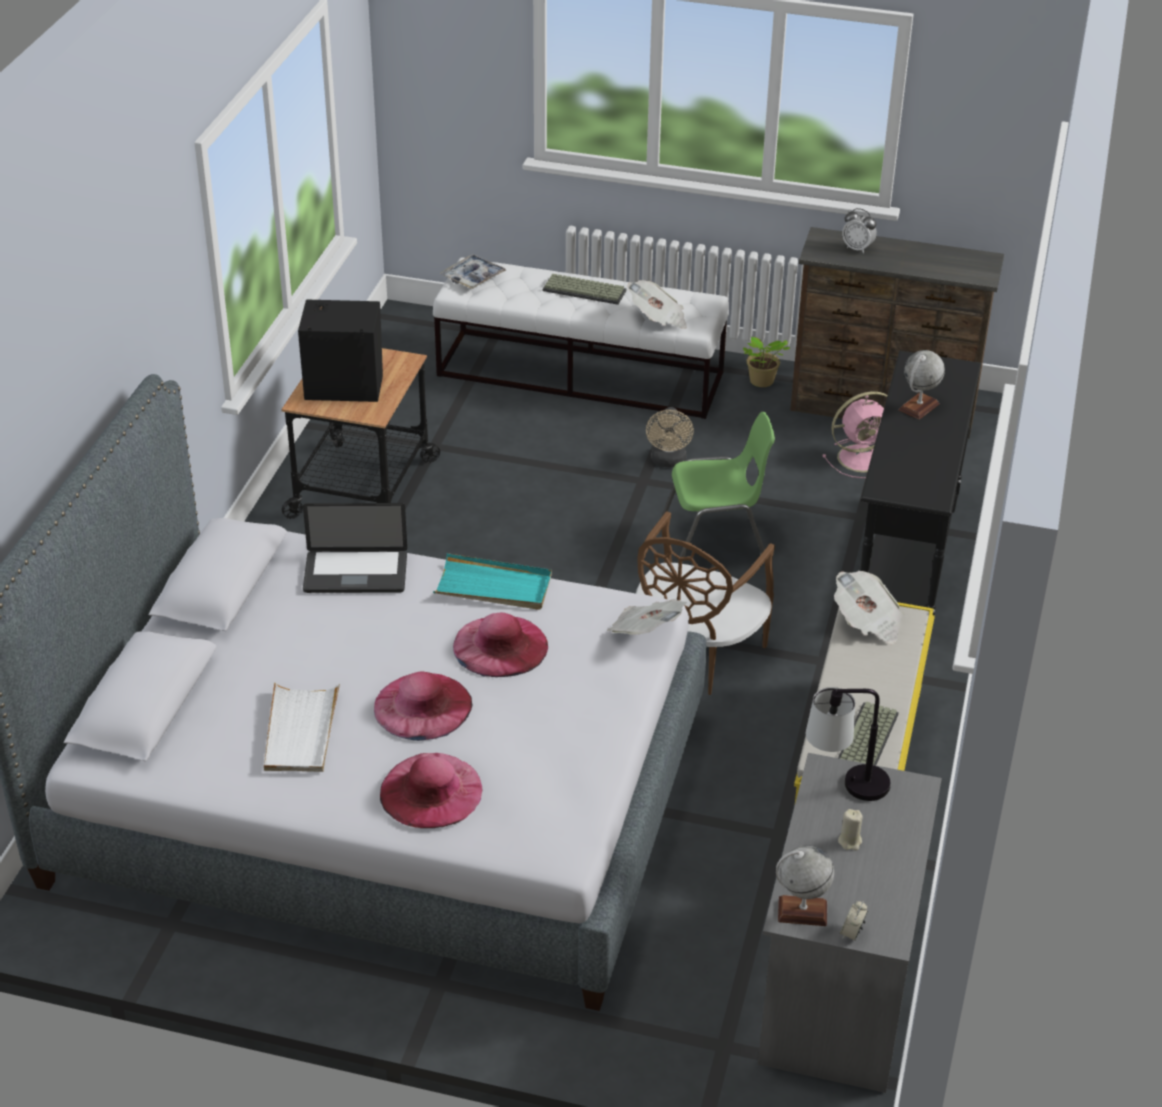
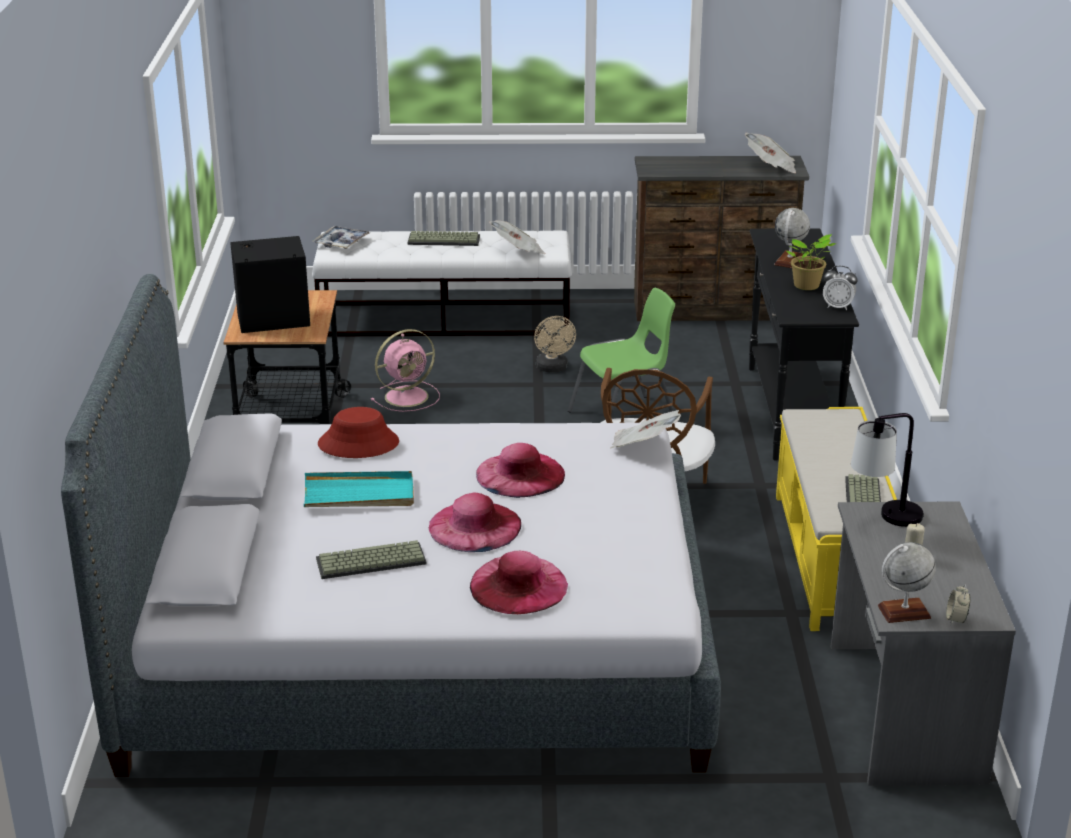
camera: 15 degrees left, 10 degrees down
white tray [264,682,340,772] -> keyboard [316,540,427,579]
laptop [303,503,407,593] -> red hat [318,407,399,458]
turquoise tray [433,553,552,610] -> turquoise tray moved to [304,471,414,507]
potted plant [743,337,790,387] -> potted plant moved to [786,234,836,290]
pink fan [822,391,887,478] -> pink fan moved to [371,329,440,412]
newspaper [834,571,905,644] -> newspaper moved to [745,133,796,173]
alarm clock [842,208,877,253] -> alarm clock moved to [823,266,857,310]

